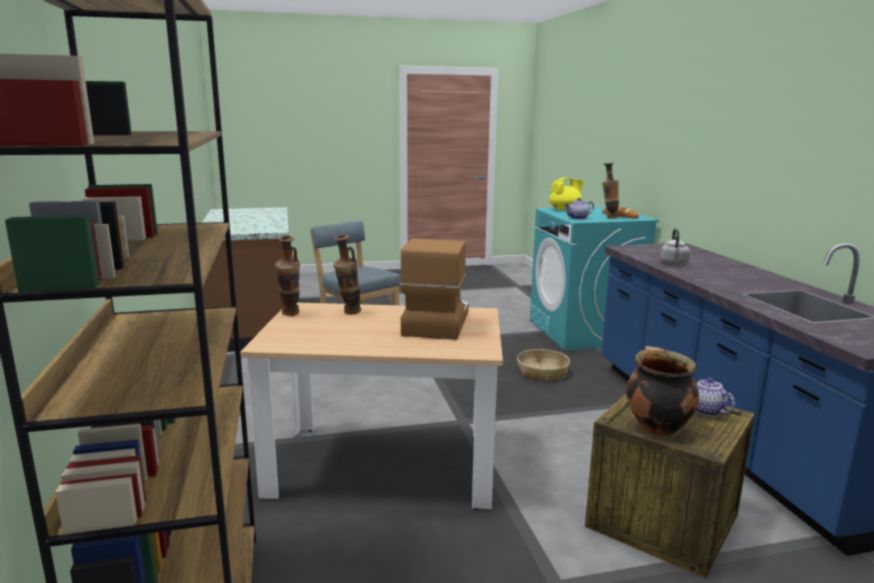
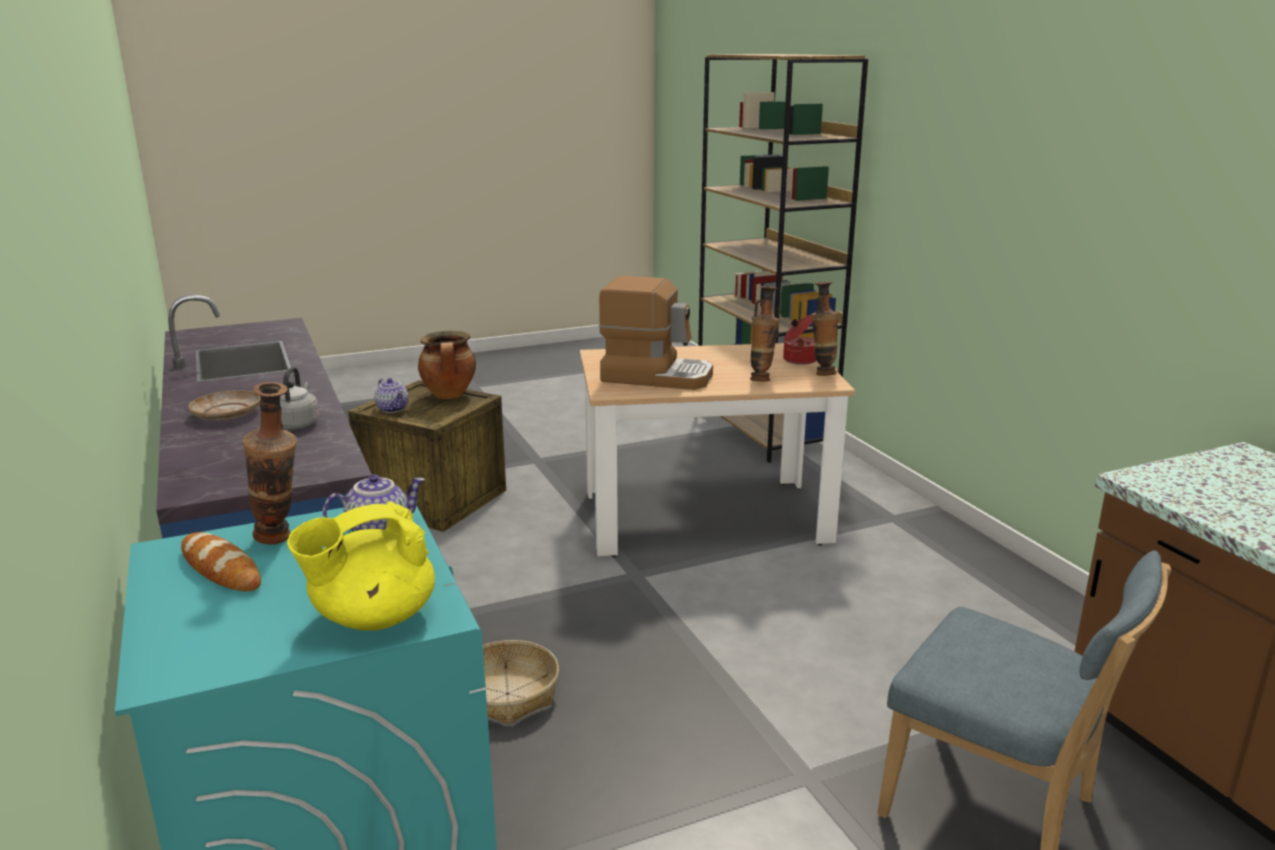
camera: 170 degrees right, 5 degrees up
coffee machine [400,238,469,340] -> coffee machine turned 75 degrees counterclockwise [599,276,713,390]
none -> beige plate [188,390,261,421]
none -> cooking pot [783,315,817,365]

